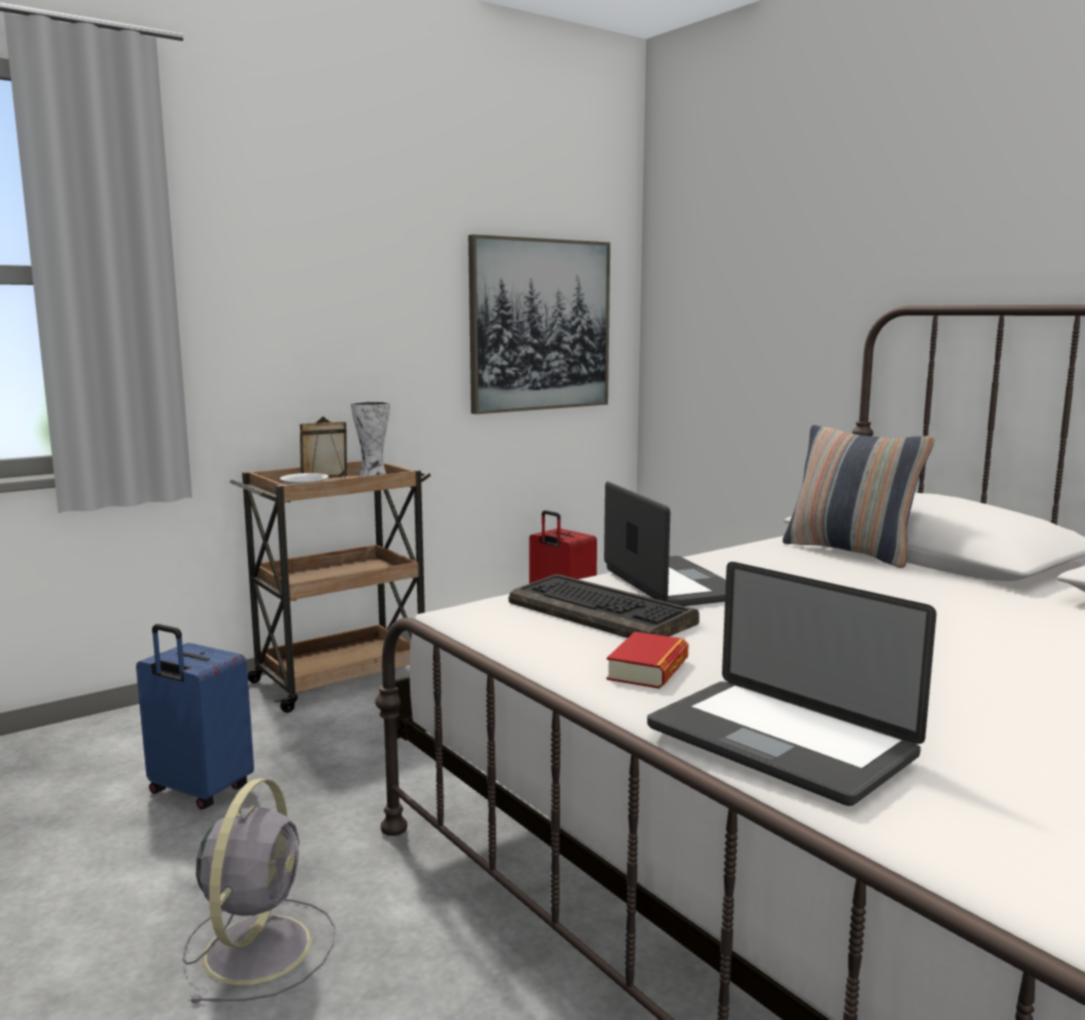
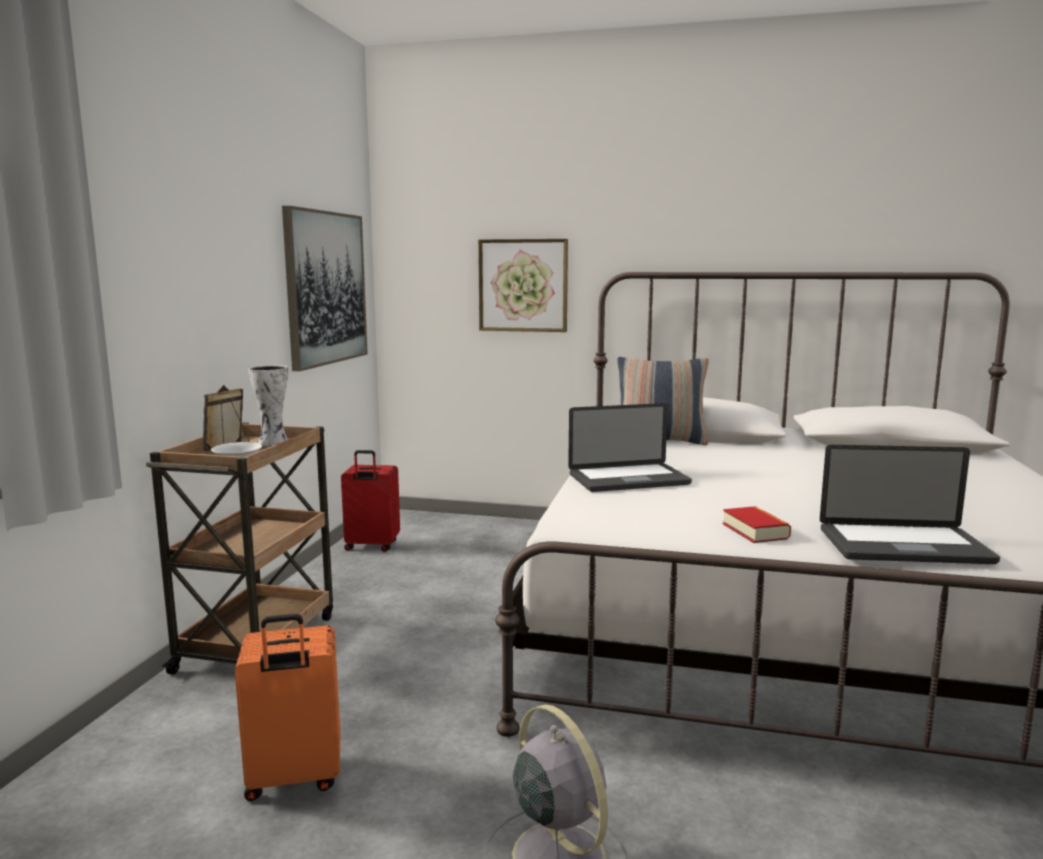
camera: 40 degrees left, 0 degrees up
blue suitcase [136,624,254,810] -> orange suitcase [235,614,340,801]
keyboard [509,574,699,638] -> none
laptop [604,481,726,606] -> laptop turned 135 degrees clockwise [568,403,692,492]
none -> picture [478,239,568,332]

